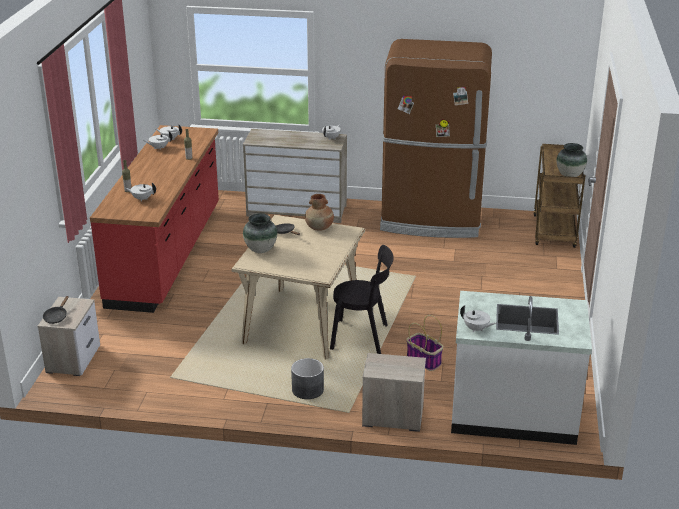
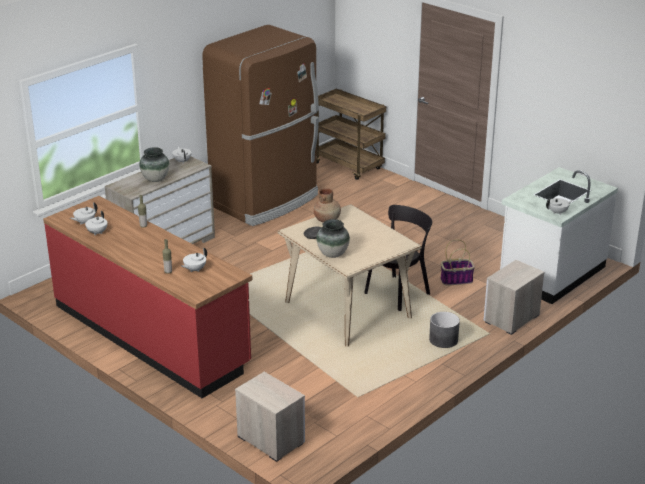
camera: 55 degrees left, 0 degrees up
black frying pan [43,296,69,324] -> none
vase [557,143,587,177] -> vase moved to [139,147,169,182]

